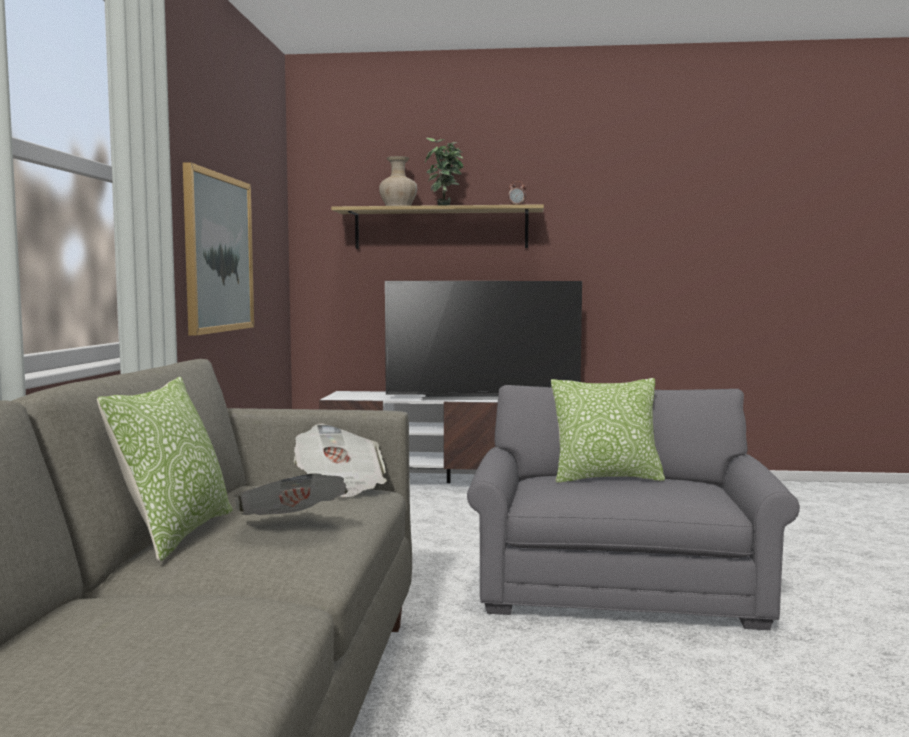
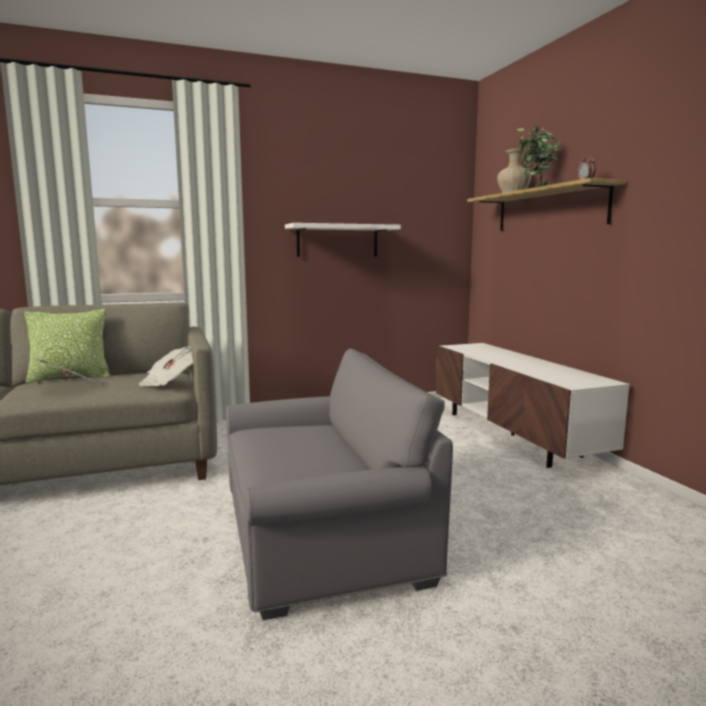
camera: 65 degrees right, 5 degrees up
picture [183,162,254,336] -> white shelf [285,223,401,257]
television [385,281,582,400] -> none
pillow [551,378,665,483] -> none

